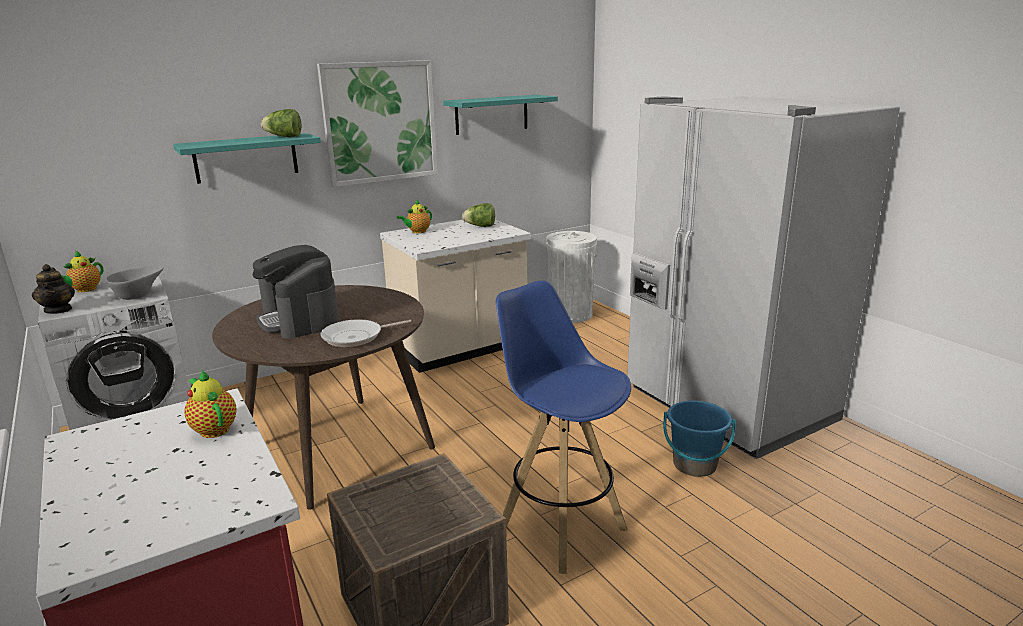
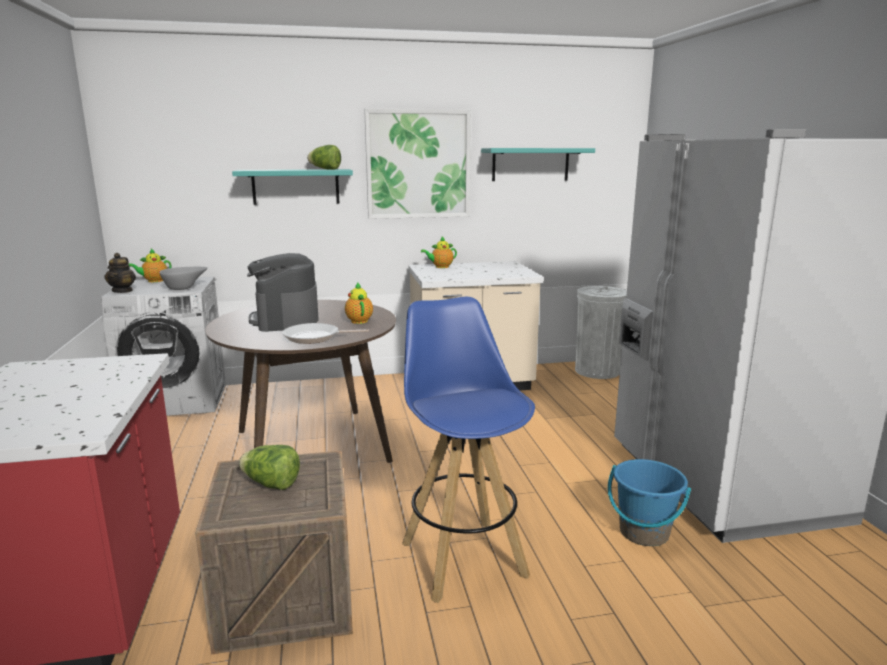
camera: 20 degrees right, 5 degrees down
teapot [184,370,237,438] -> teapot moved to [345,283,373,324]
lettuce [462,203,495,227] -> lettuce moved to [239,445,300,490]

